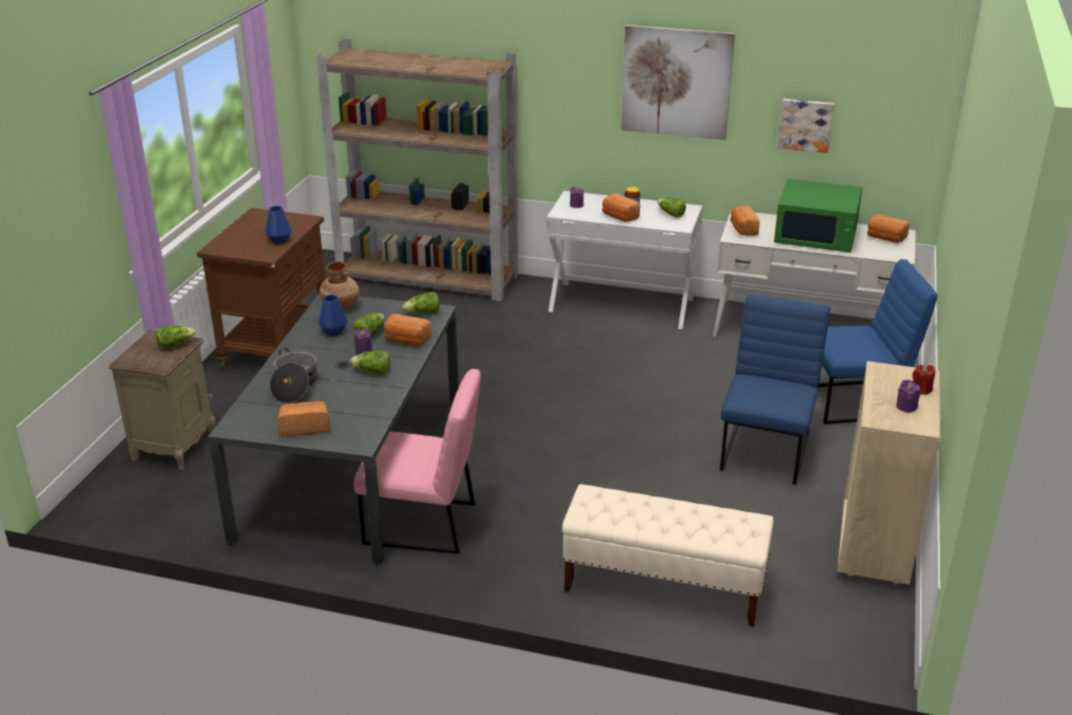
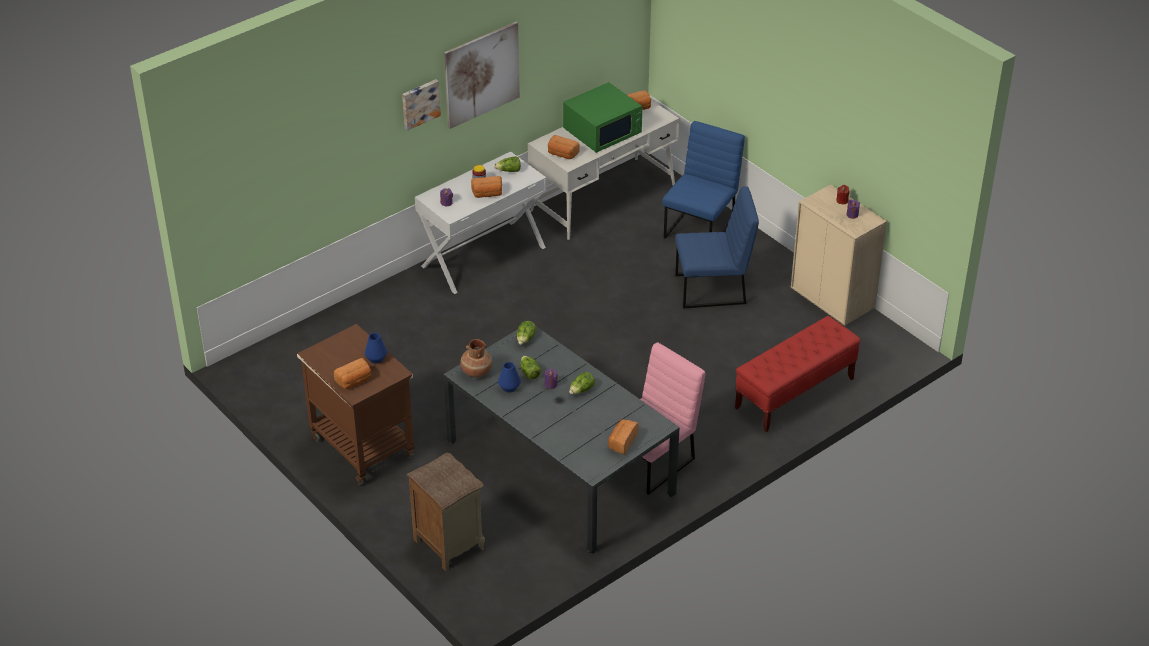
camera: 55 degrees left, 10 degrees up
lettuce [156,326,196,349] -> none
cooking pot [269,348,317,404] -> none
brown bookcase [316,39,518,301] -> none
bread [384,314,432,346] -> bread moved to [334,358,371,389]
beige bench [562,484,774,627] -> red bench [735,316,860,432]
blue chair [720,294,830,485] -> blue chair turned 120 degrees clockwise [675,186,759,309]
picture [778,99,834,153] -> picture moved to [402,79,441,130]

